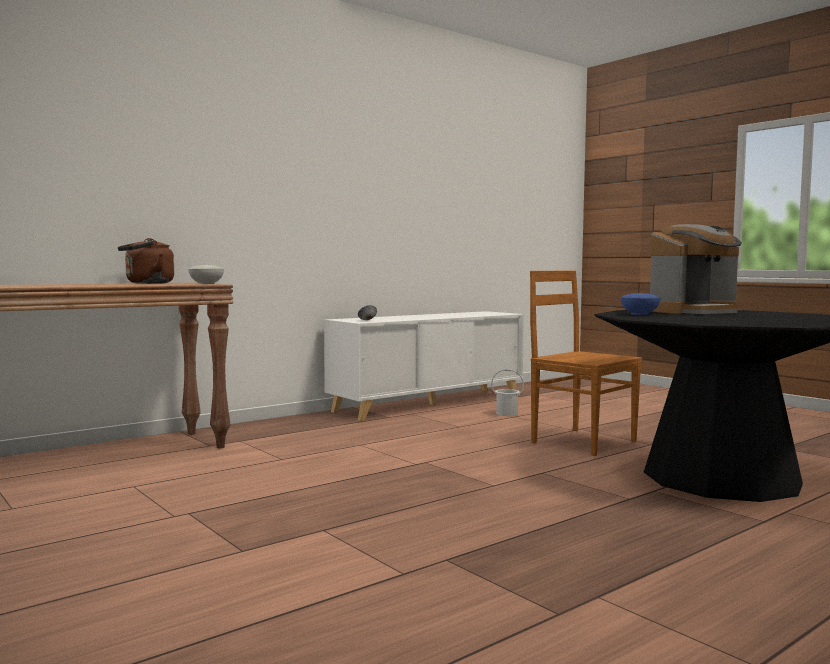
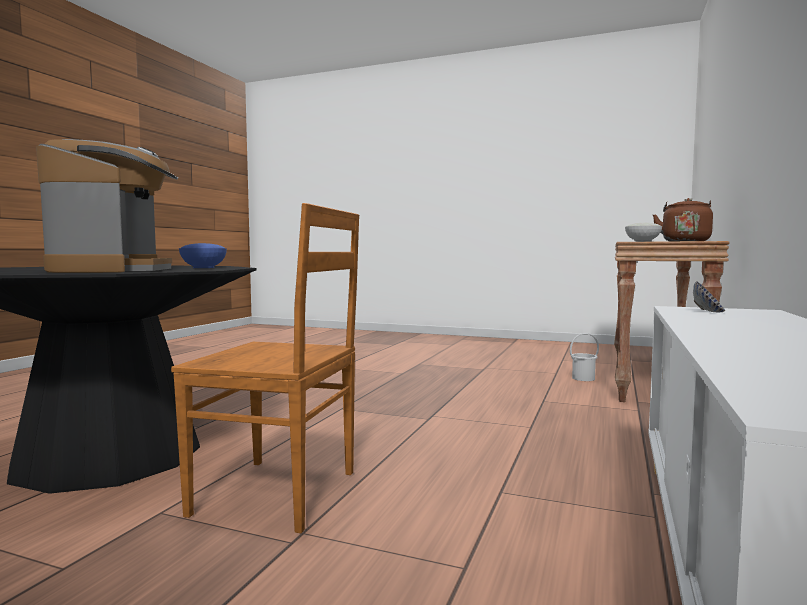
camera: 150 degrees right, 0 degrees up
white bucket [491,369,524,416] -> white bucket moved to [570,333,599,381]
coffee machine [650,224,742,314] -> coffee machine turned 135 degrees clockwise [36,139,178,273]

